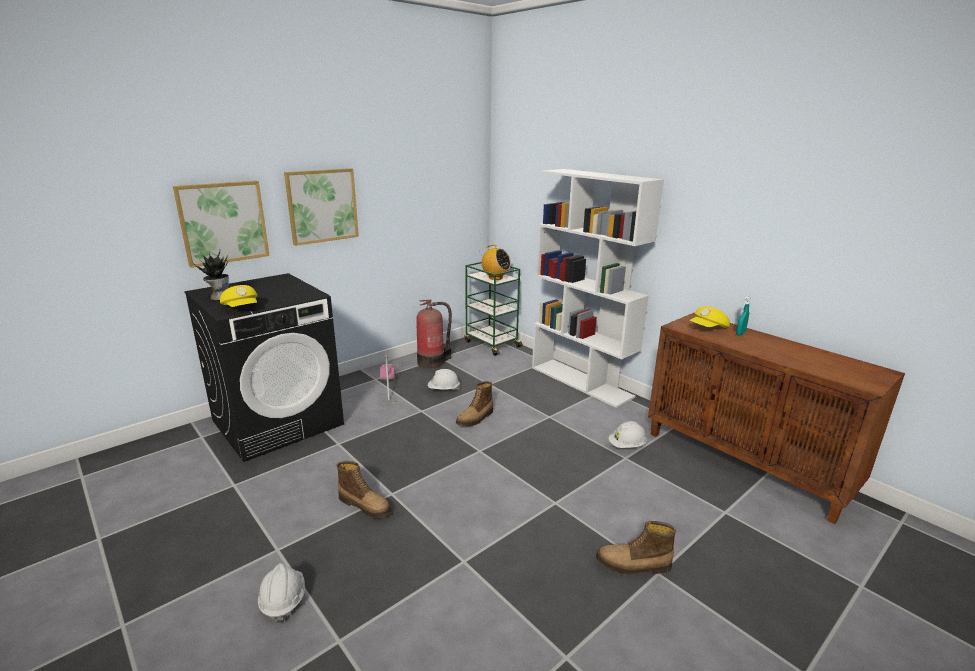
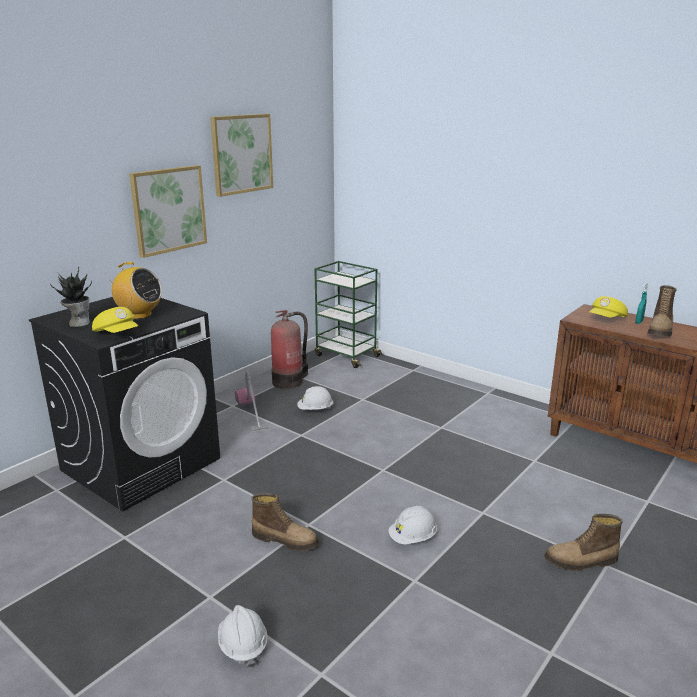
camera: 10 degrees left, 0 degrees up
picture [173,181,270,268] -> picture moved to [210,114,273,197]
boot [456,381,493,426] -> boot moved to [648,285,677,337]
radio [479,245,511,280] -> radio moved to [106,262,162,319]
white bookcase [532,169,664,408] -> none
white hard hat [608,421,647,448] -> white hard hat moved to [388,506,437,544]

